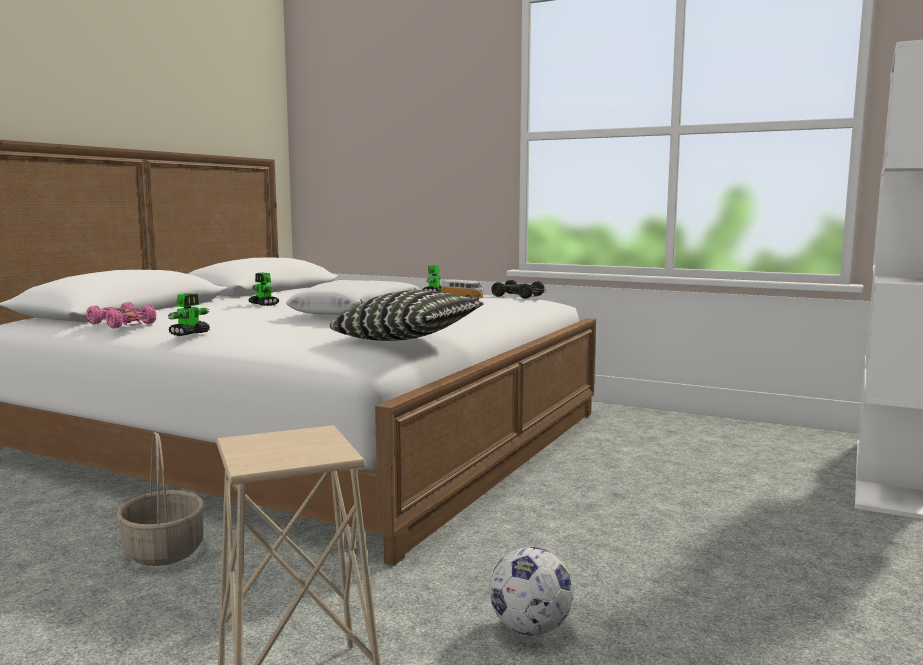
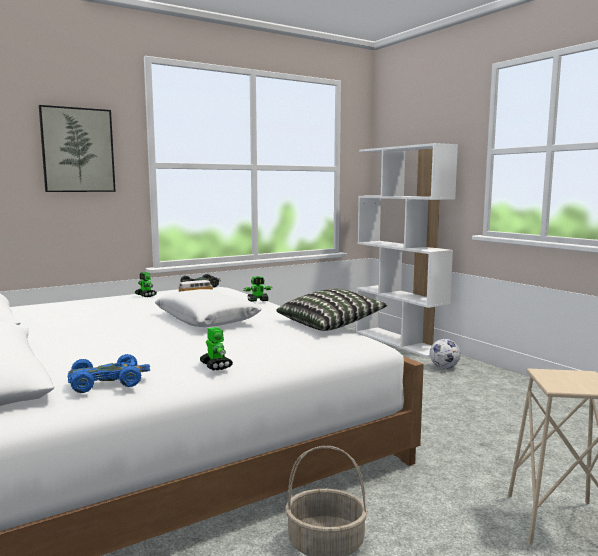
camera: 60 degrees left, 0 degrees up
pink toy car [87,302,156,328] -> blue toy car [68,354,150,393]
toy robot [248,273,279,306] -> toy robot moved to [244,276,273,302]
football [489,547,573,636] -> football moved to [430,339,461,369]
none -> picture [39,105,116,192]

